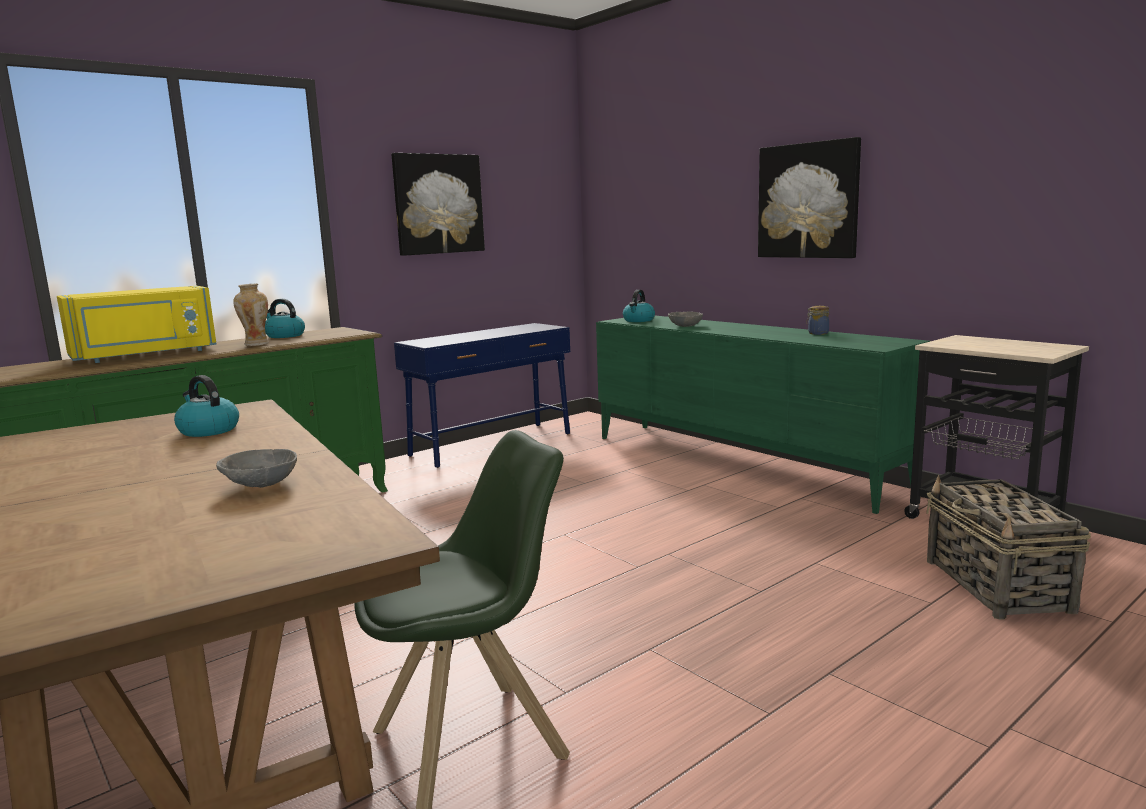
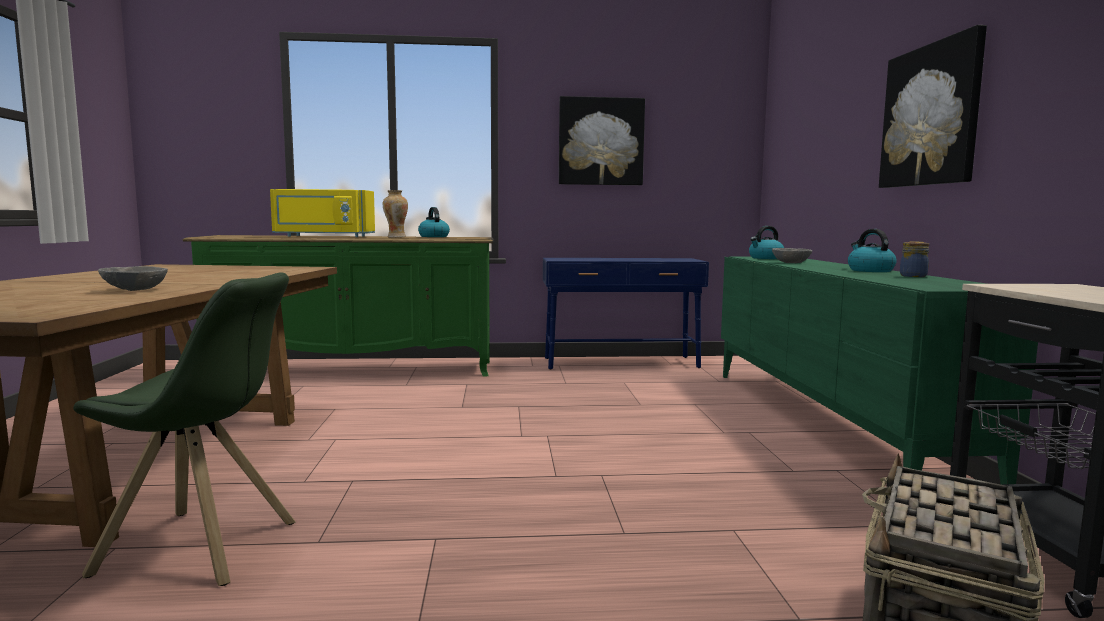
camera: 35 degrees right, 5 degrees down
kettle [174,375,239,437] -> kettle moved to [848,229,897,272]

